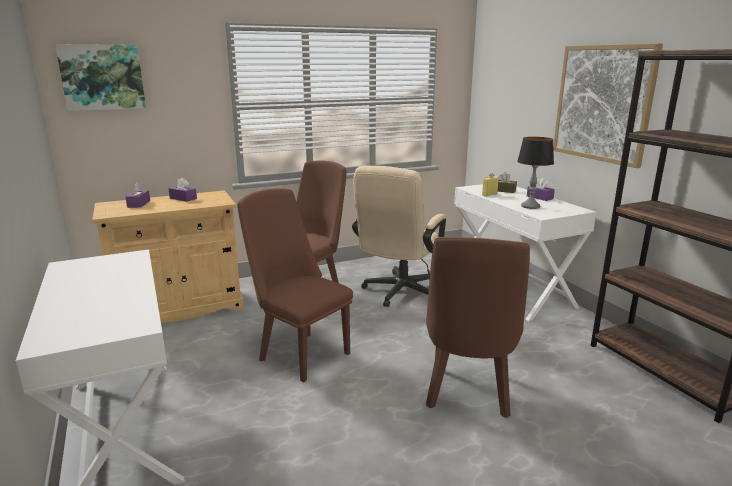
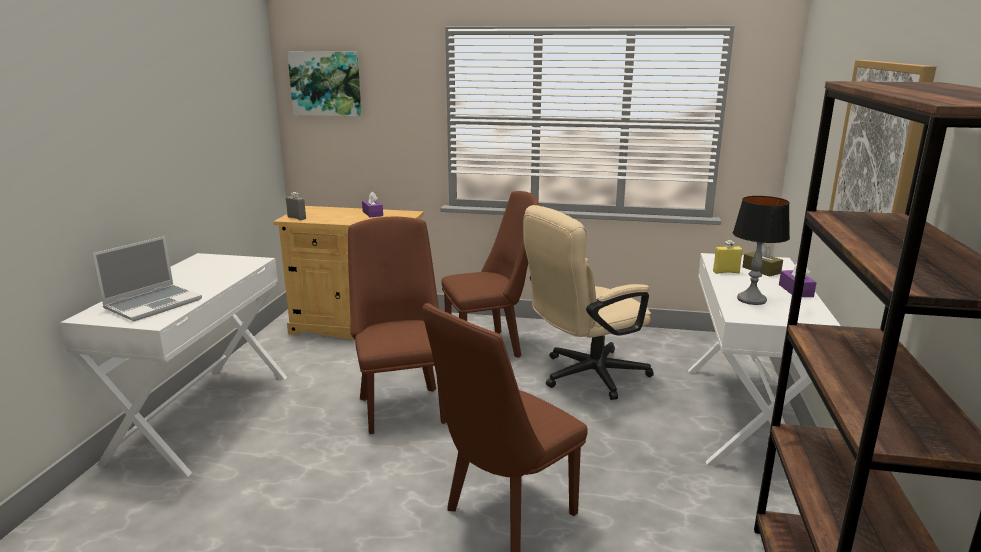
camera: 35 degrees right, 0 degrees up
purple tissue box [126,183,150,208] -> none
none -> laptop [92,236,202,321]
none -> grey bottle [286,192,306,220]

